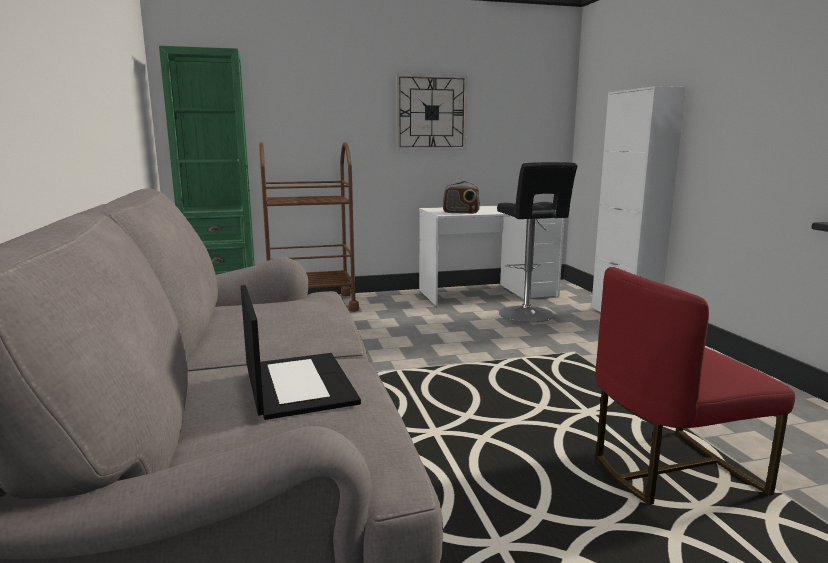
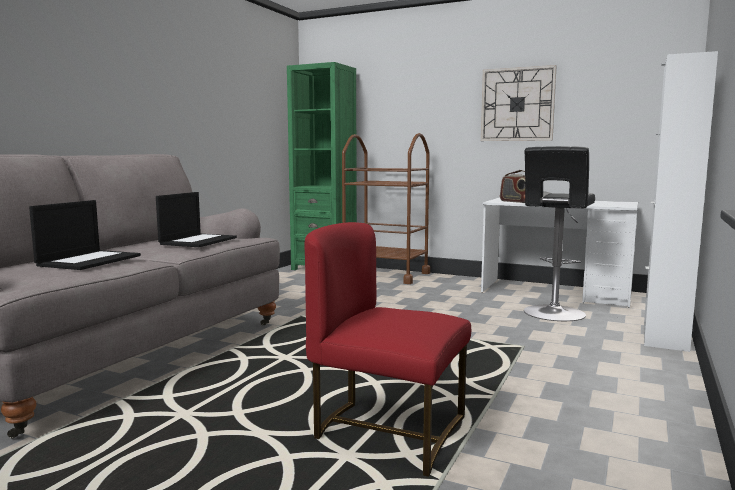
camera: 40 degrees right, 5 degrees down
none -> laptop [156,192,237,247]

